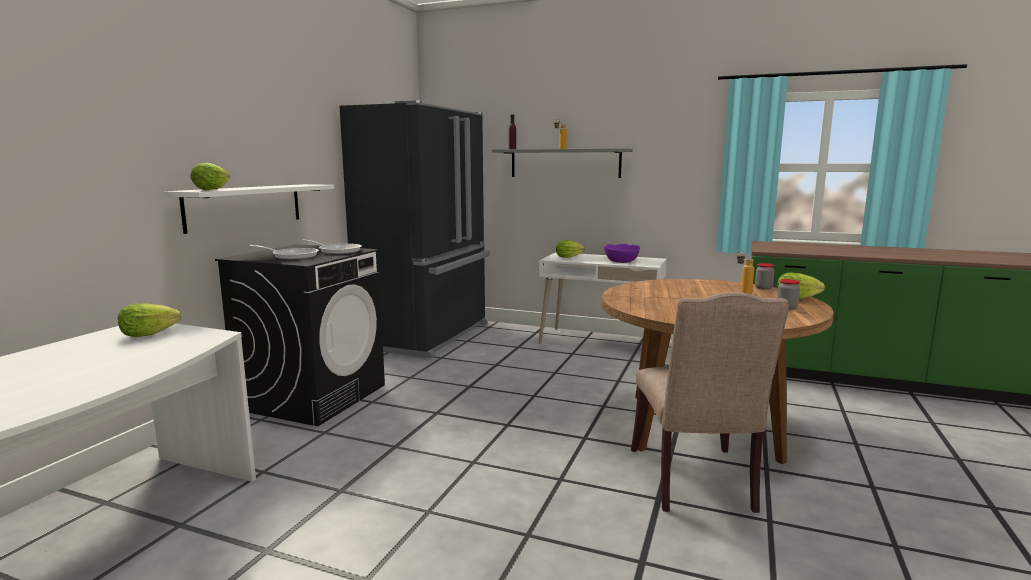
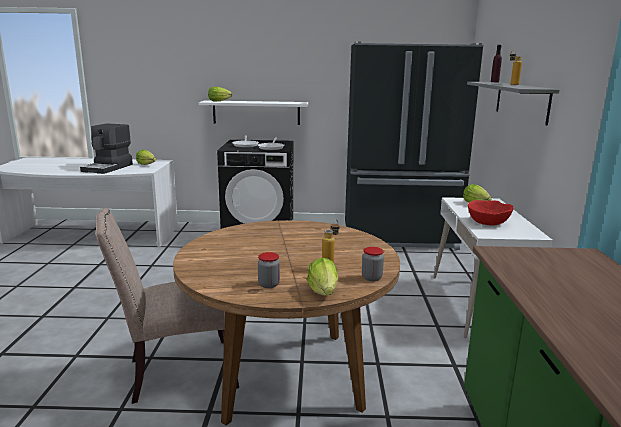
camera: 70 degrees right, 5 degrees up
purple bowl [604,244,640,263] -> red bowl [468,200,514,226]
none -> coffee machine [80,123,133,174]

